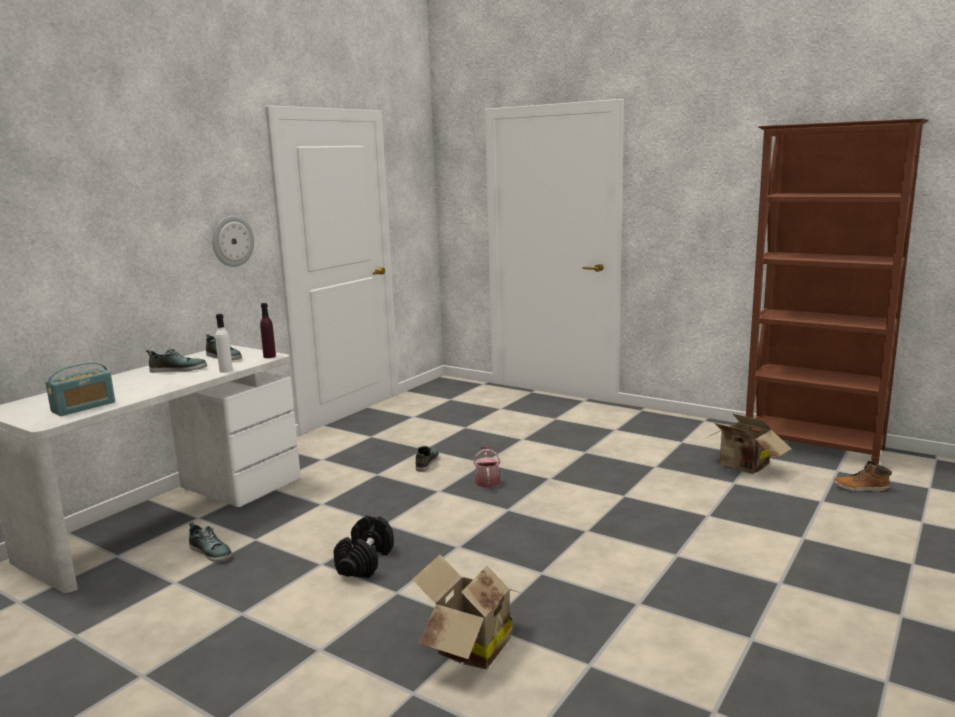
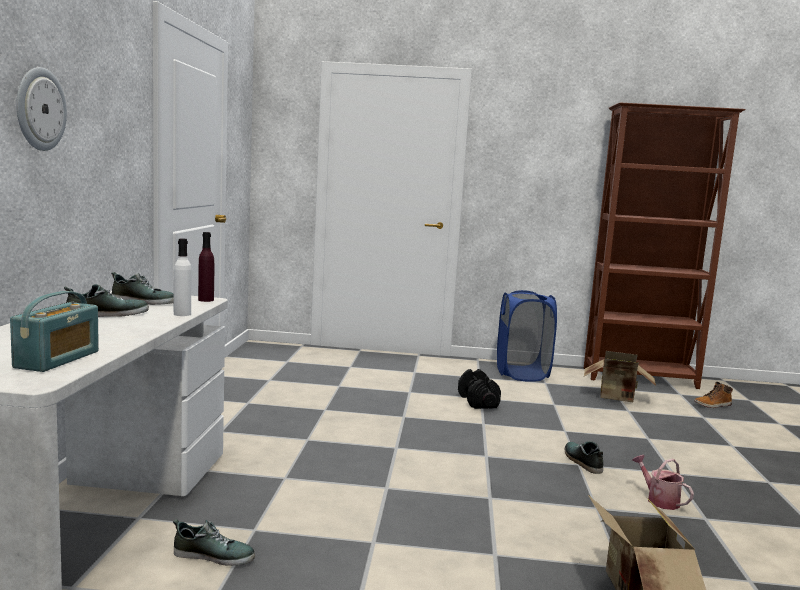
camera: 30 degrees left, 5 degrees down
wall clock [212,216,254,267] -> wall clock moved to [16,67,67,151]
black dumbbell [333,515,394,578] -> black dumbbell moved to [458,369,501,409]
shoe [416,446,439,472] -> shoe moved to [565,441,603,474]
watering can [473,446,500,488] -> watering can moved to [632,455,694,510]
none -> blue laundry basket [497,290,557,382]

